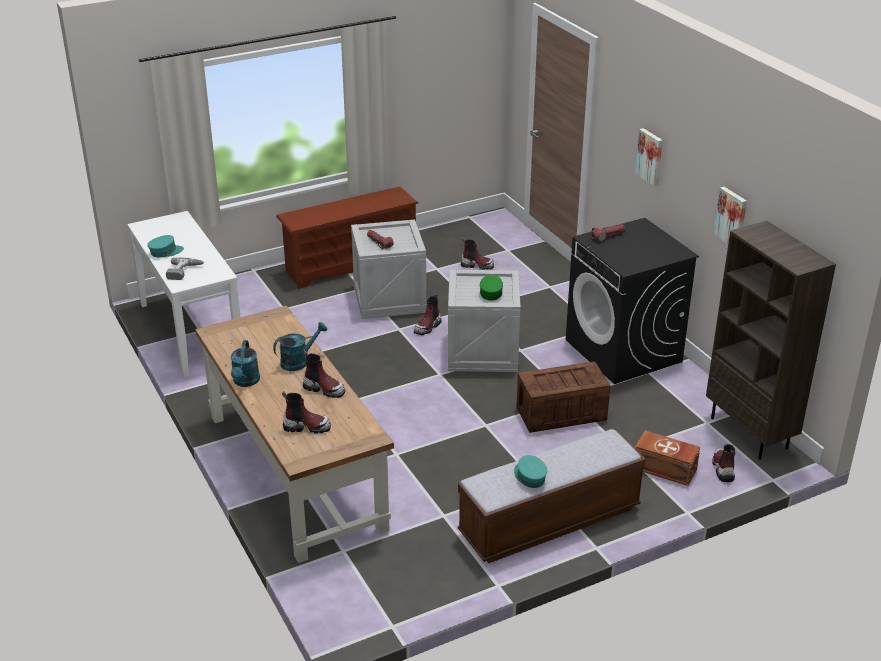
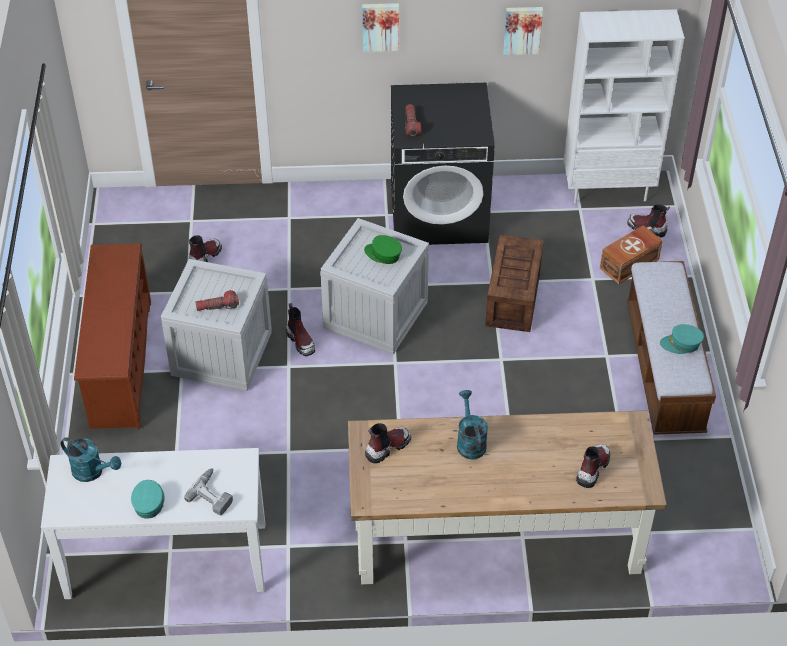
camera: 65 degrees left, 15 degrees up
turquoise watering can [231,340,260,387] -> turquoise watering can moved to [61,437,122,482]
boot [303,350,345,398] -> boot moved to [365,423,411,464]
brown bookcase [706,221,836,460] -> white bookcase [564,9,684,204]

